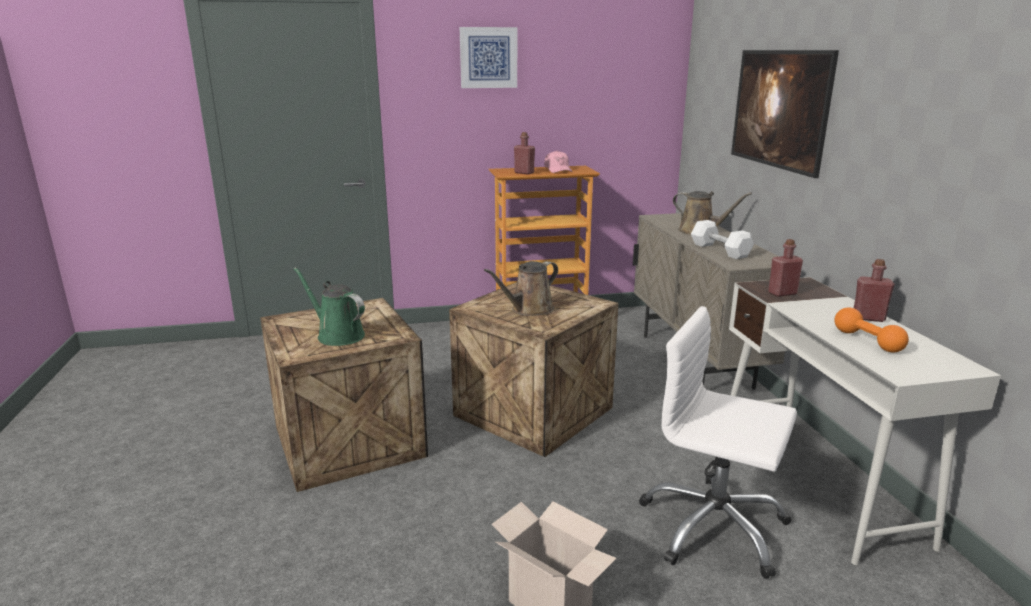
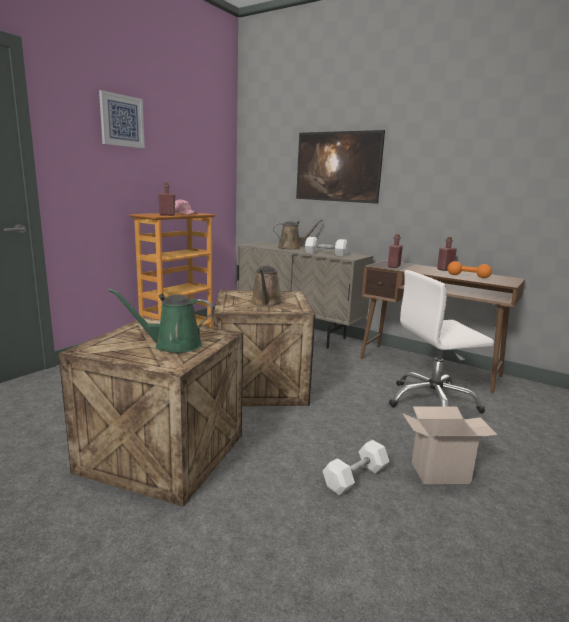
camera: 45 degrees left, 5 degrees down
white desk [729,277,1001,565] -> brown desk [360,260,525,393]
none -> white dumbbell [323,440,390,495]

